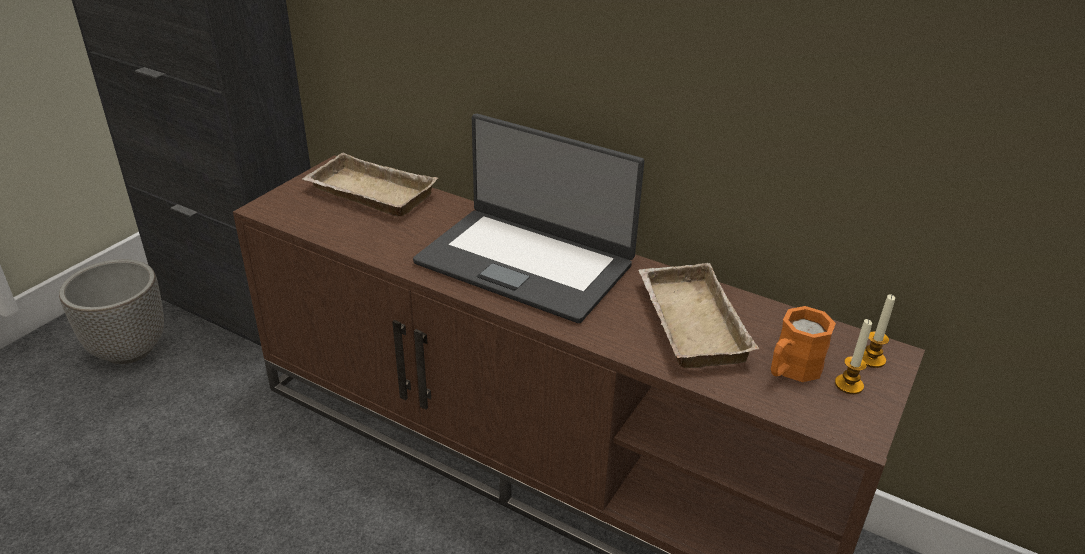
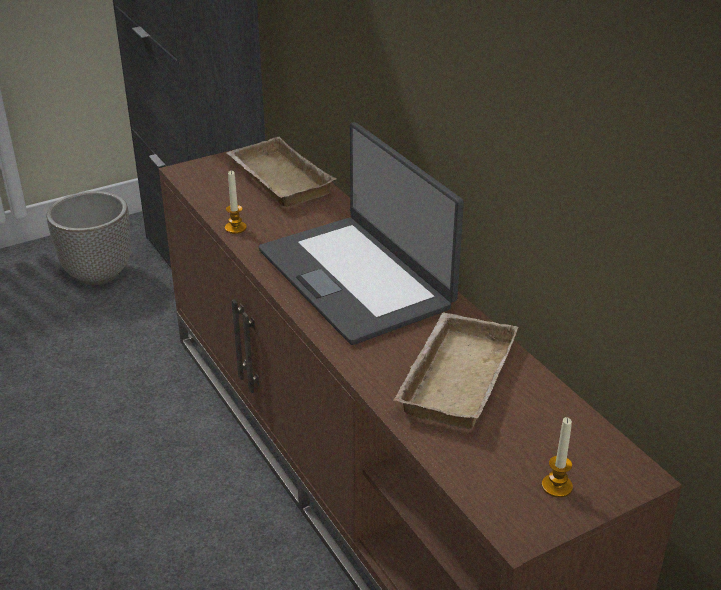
camera: 30 degrees right, 0 degrees up
orange mug [771,306,836,382] -> none
candle [862,294,895,368] -> candle moved to [225,171,247,234]

